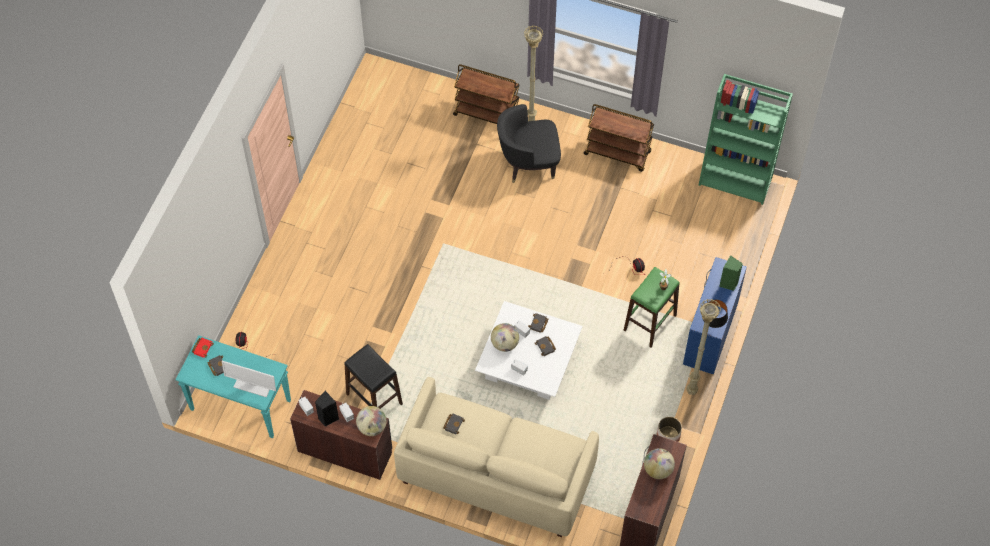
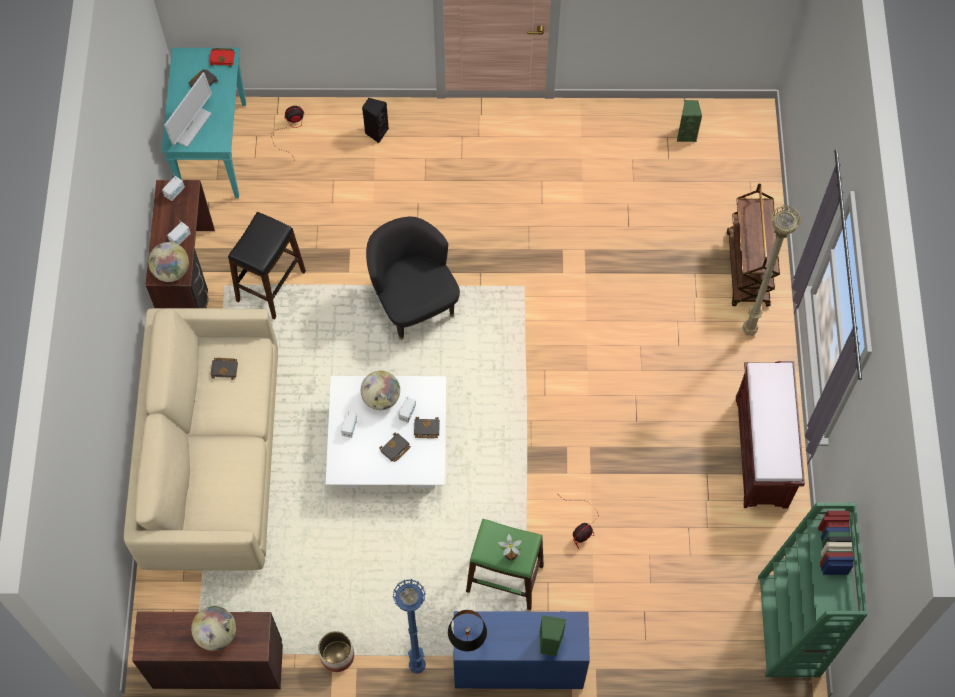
camera: 70 degrees right, 5 degrees up
monitor [222,361,276,397] -> monitor turned 150 degrees counterclockwise [164,72,212,147]
black speaker [315,391,339,427] -> black speaker moved to [362,98,389,143]
black armchair [497,104,561,183] -> black armchair moved to [366,216,460,340]
brown cart [584,104,654,172] -> brown bench [736,361,805,508]
beige floor lamp [686,299,721,395] -> blue floor lamp [392,579,426,674]
none -> green speaker [677,100,702,142]

